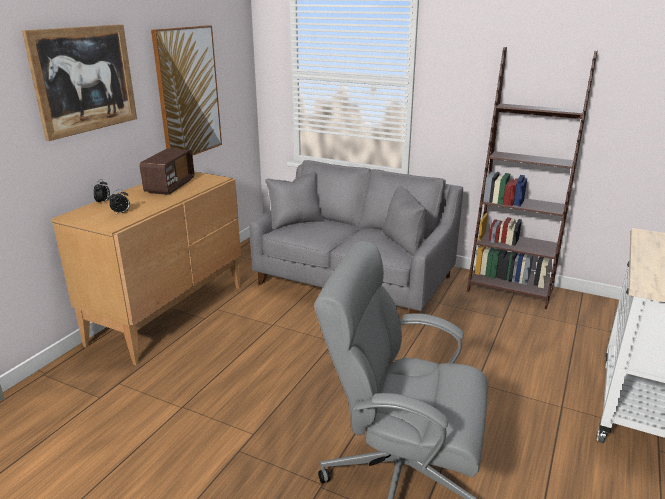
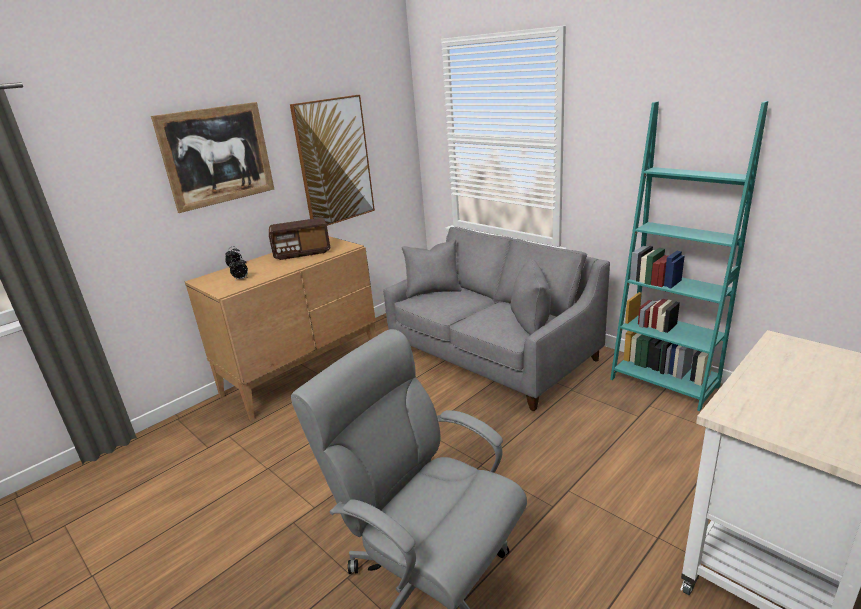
camera: 20 degrees right, 0 degrees up
radio [140,149,194,195] -> radio turned 45 degrees clockwise [269,218,330,260]
brown bookcase [467,47,598,309] -> turquoise bookcase [610,101,768,411]

